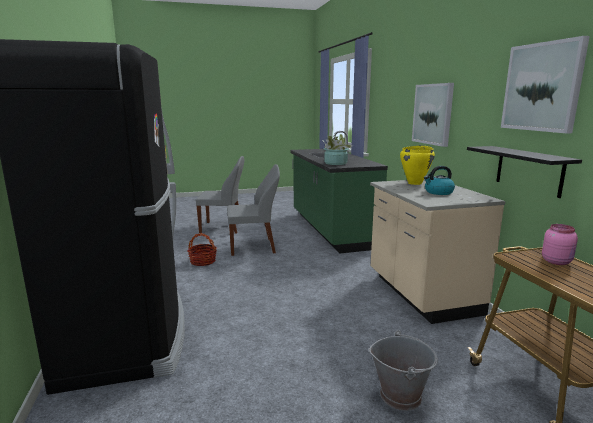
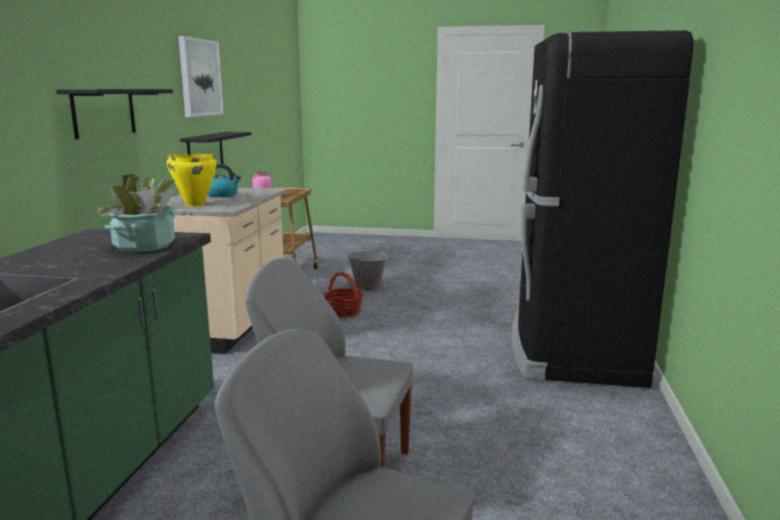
camera: 155 degrees left, 0 degrees up
basket [187,233,217,266] -> basket moved to [323,272,363,317]
picture [412,83,454,147] -> black shelf [56,89,173,139]

